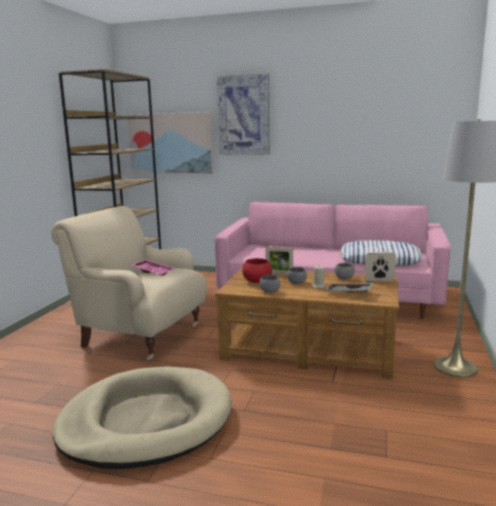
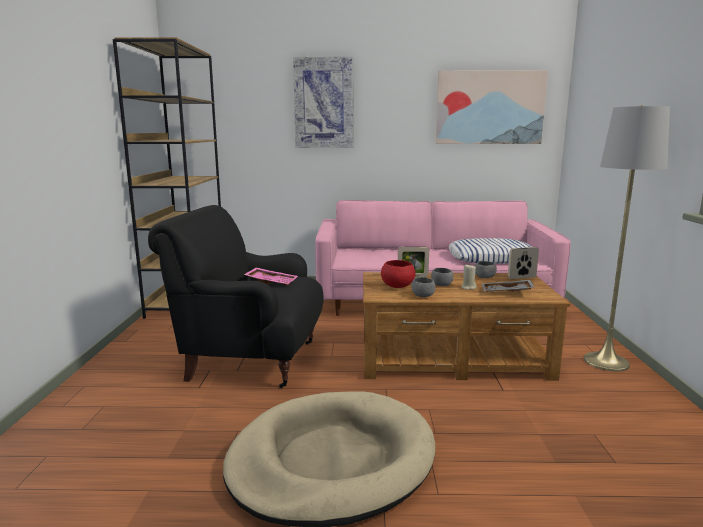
camera: 15 degrees left, 0 degrees up
beige armchair [51,206,207,360] -> black armchair [148,205,324,388]
picture [127,112,213,174] -> picture moved to [435,70,548,144]

